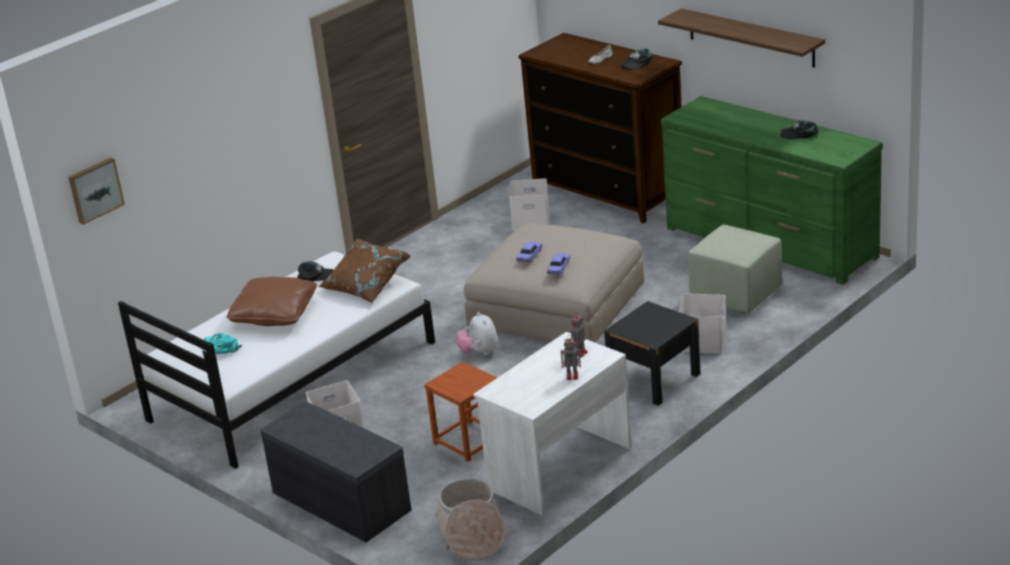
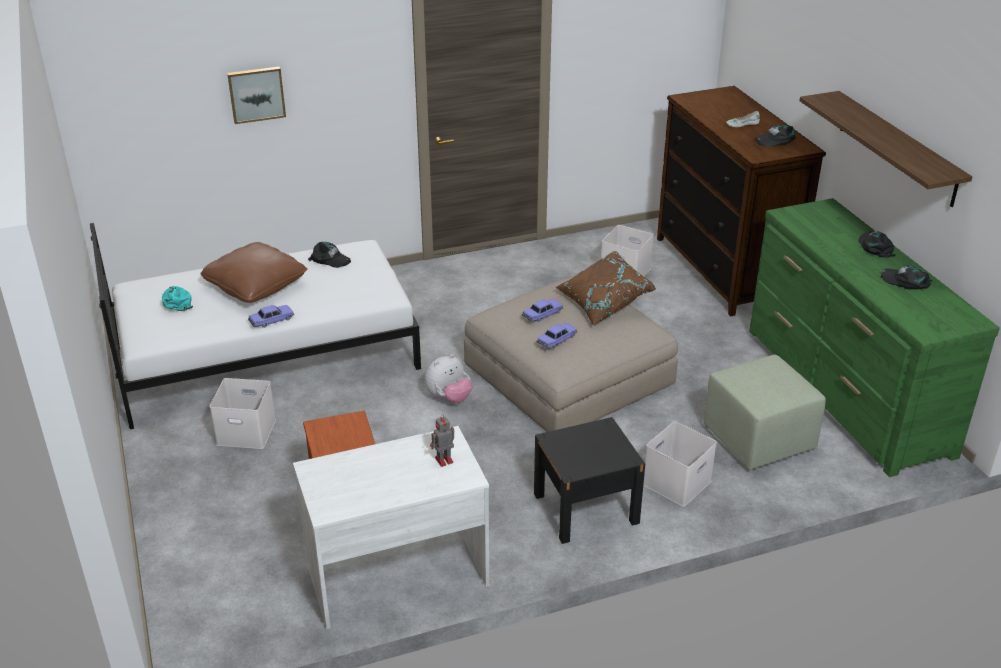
camera: 25 degrees right, 5 degrees up
picture [68,158,125,225] -> picture moved to [227,67,286,124]
grey bench [260,402,412,542] -> none
brown pillow [318,239,410,304] -> brown pillow moved to [556,251,656,326]
basket [435,478,506,561] -> none
plush toy [456,312,498,355] -> plush toy turned 135 degrees counterclockwise [425,354,473,403]
toy robot [561,335,582,380] -> none
none -> toy car [248,305,294,328]
none -> black cap [858,231,896,258]

